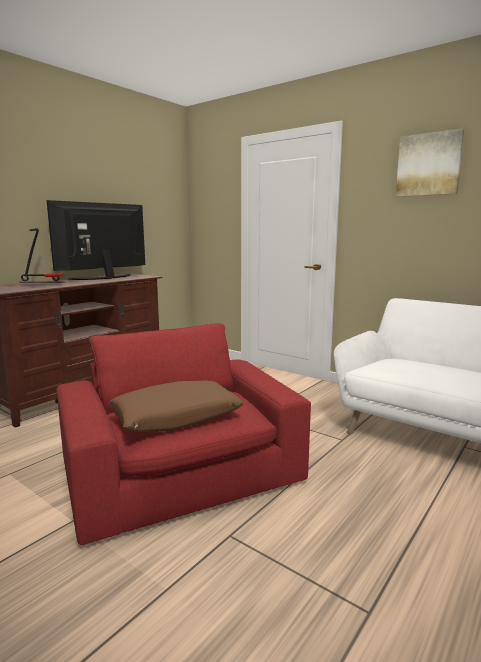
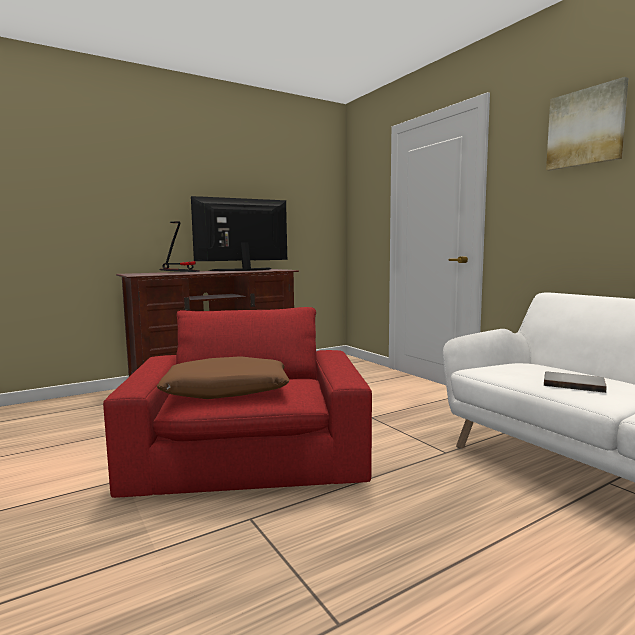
camera: 20 degrees right, 5 degrees down
none -> grey book [544,372,607,393]

